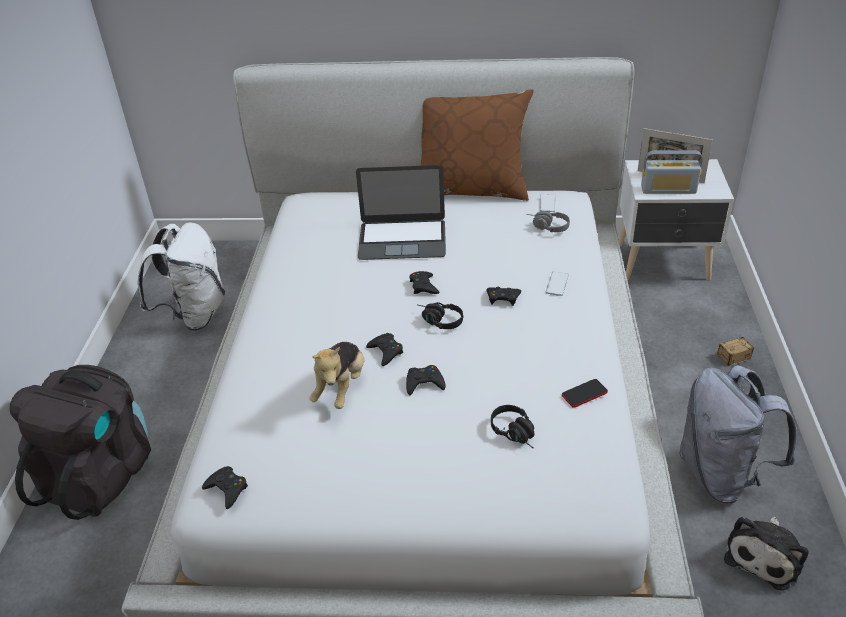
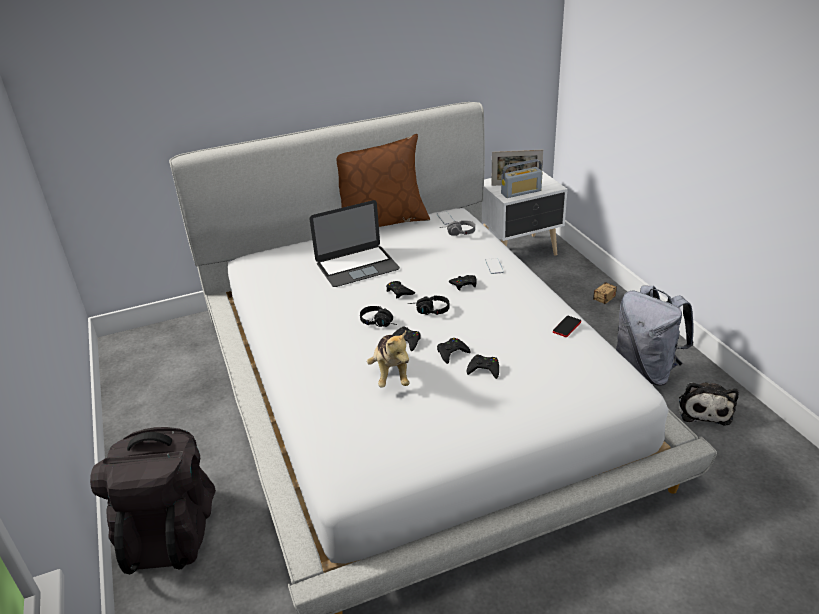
camera: 25 degrees left, 5 degrees down
white backpack [138,222,225,331] -> none
black game controller [202,466,248,509] -> black game controller moved to [466,354,499,379]
black headphones [491,405,535,449] -> black headphones moved to [360,306,397,327]

